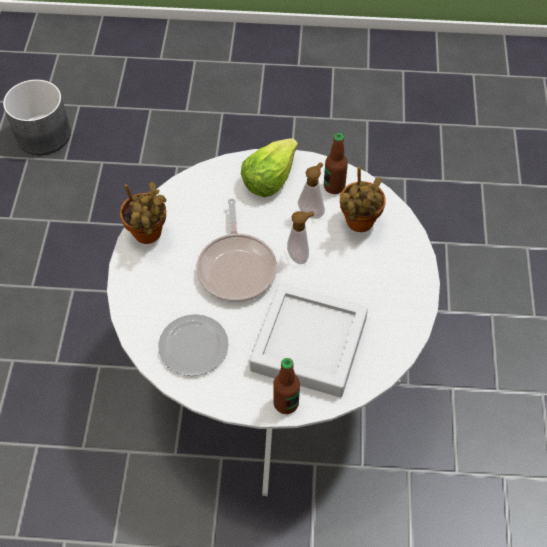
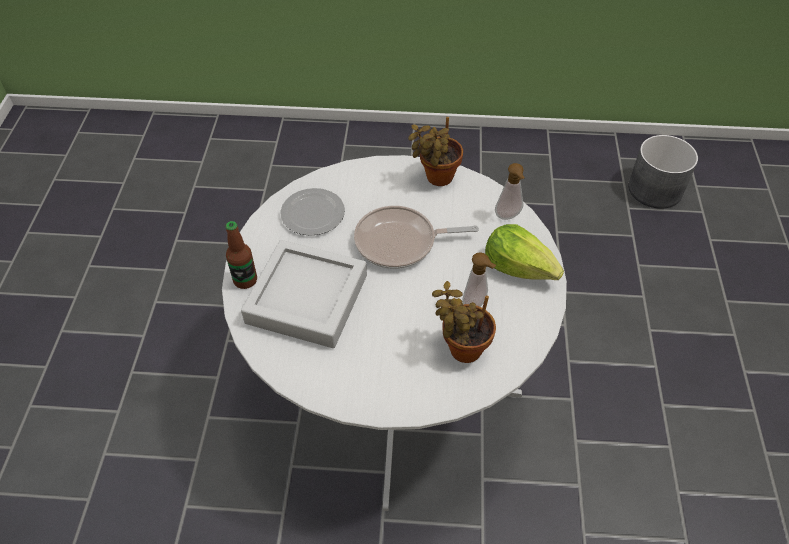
camera: 90 degrees right, 5 degrees down
soap dispenser [287,211,314,264] -> soap dispenser moved to [495,163,525,220]
bottle [324,133,348,194] -> none

